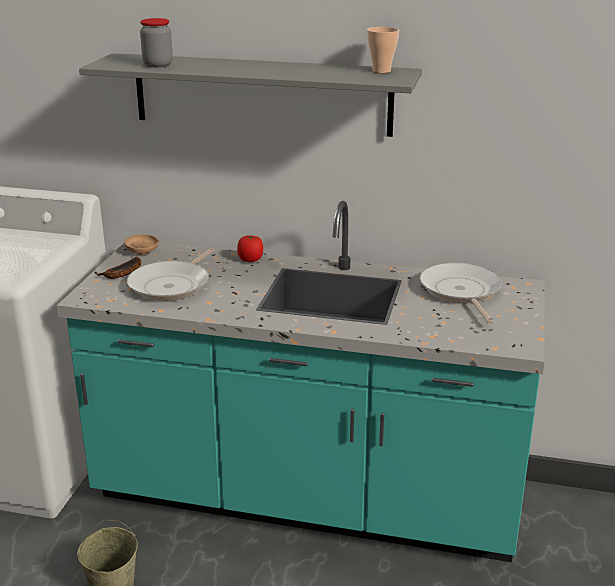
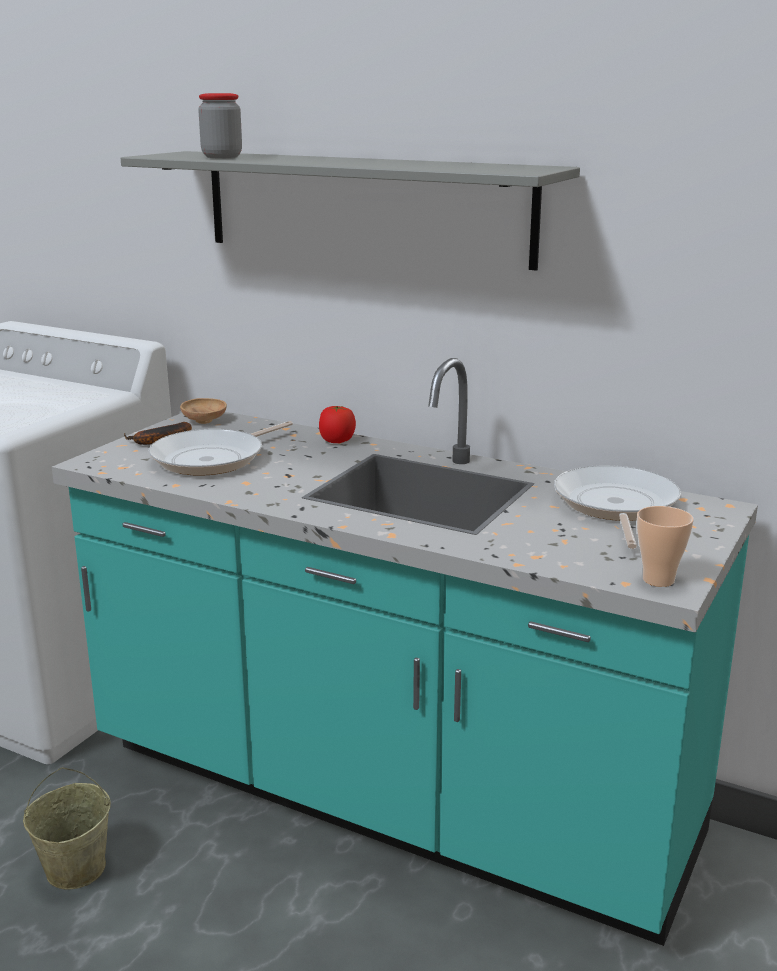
camera: 15 degrees right, 5 degrees down
cup [367,27,399,73] -> cup moved to [637,506,694,587]

